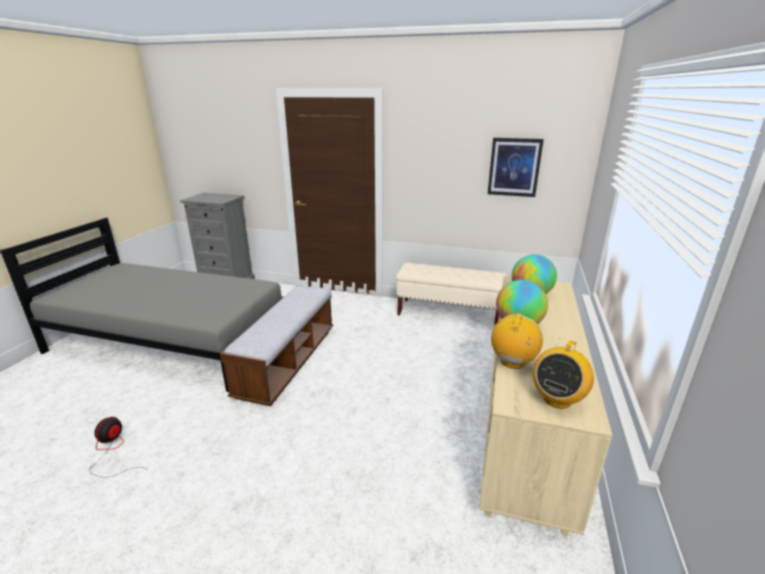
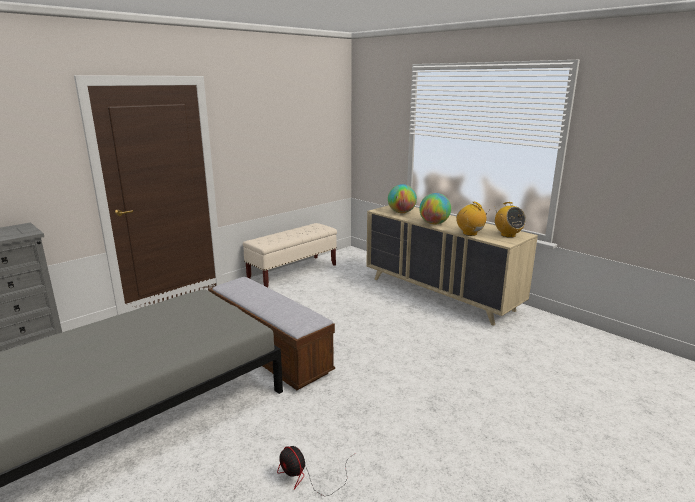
camera: 60 degrees left, 5 degrees down
picture [487,138,544,197] -> none

